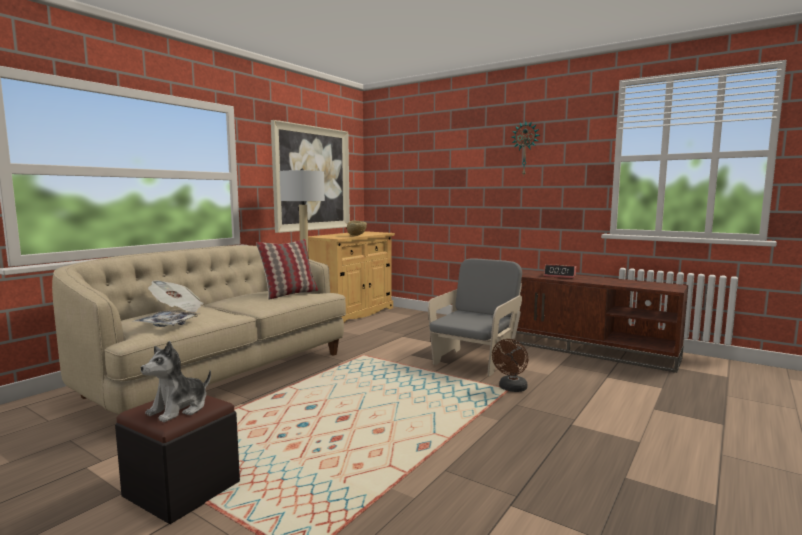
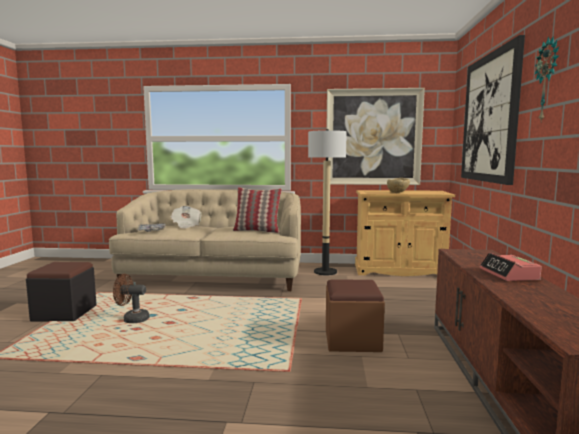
camera: 60 degrees right, 0 degrees up
plush toy [141,341,211,422] -> none
grey armchair [428,259,522,377] -> brown ottoman [326,279,385,352]
brown fan [492,339,528,392] -> brown fan moved to [113,274,149,323]
none -> picture [461,35,525,185]

